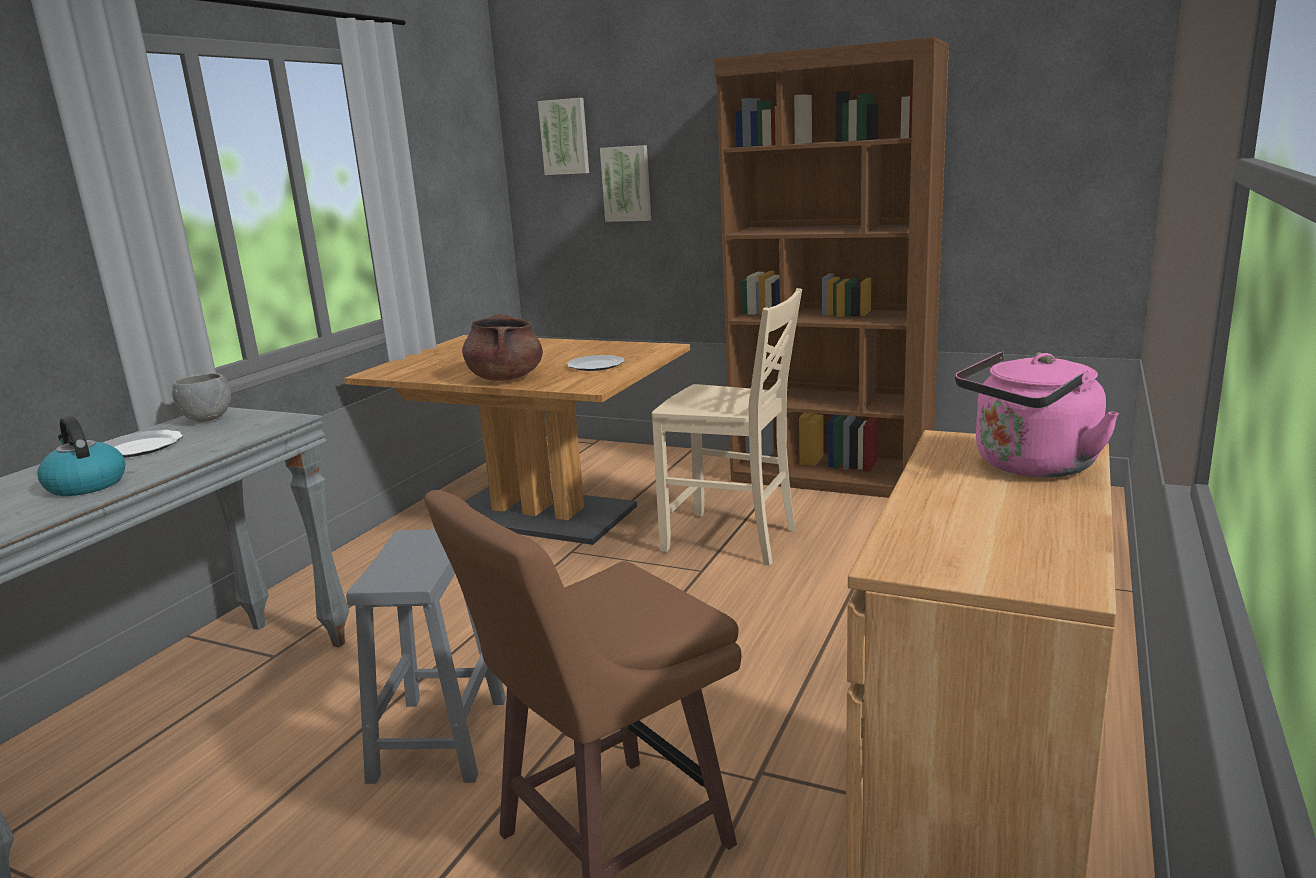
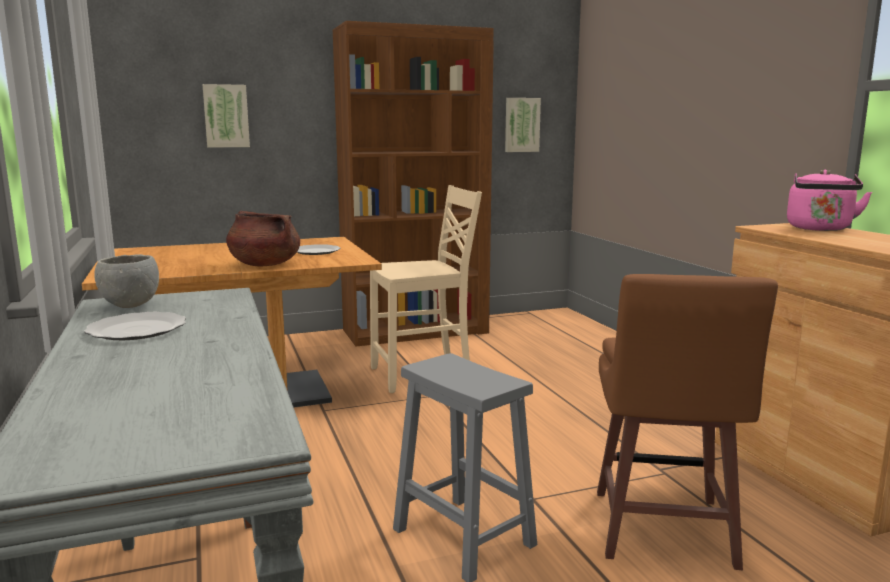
camera: 45 degrees left, 5 degrees down
kettle [37,416,125,496] -> none
picture [538,98,589,175] -> picture moved to [505,98,541,152]

